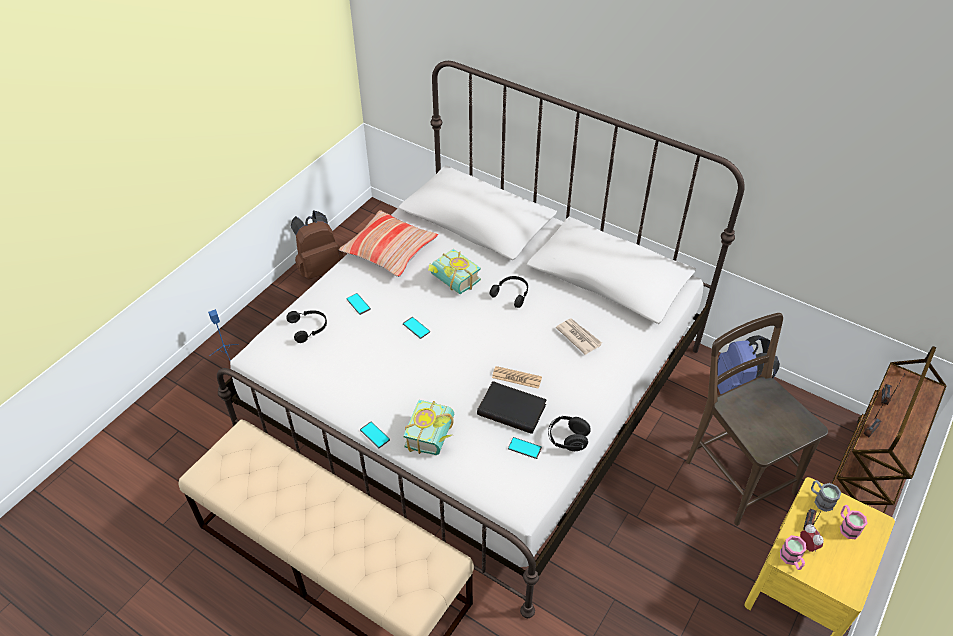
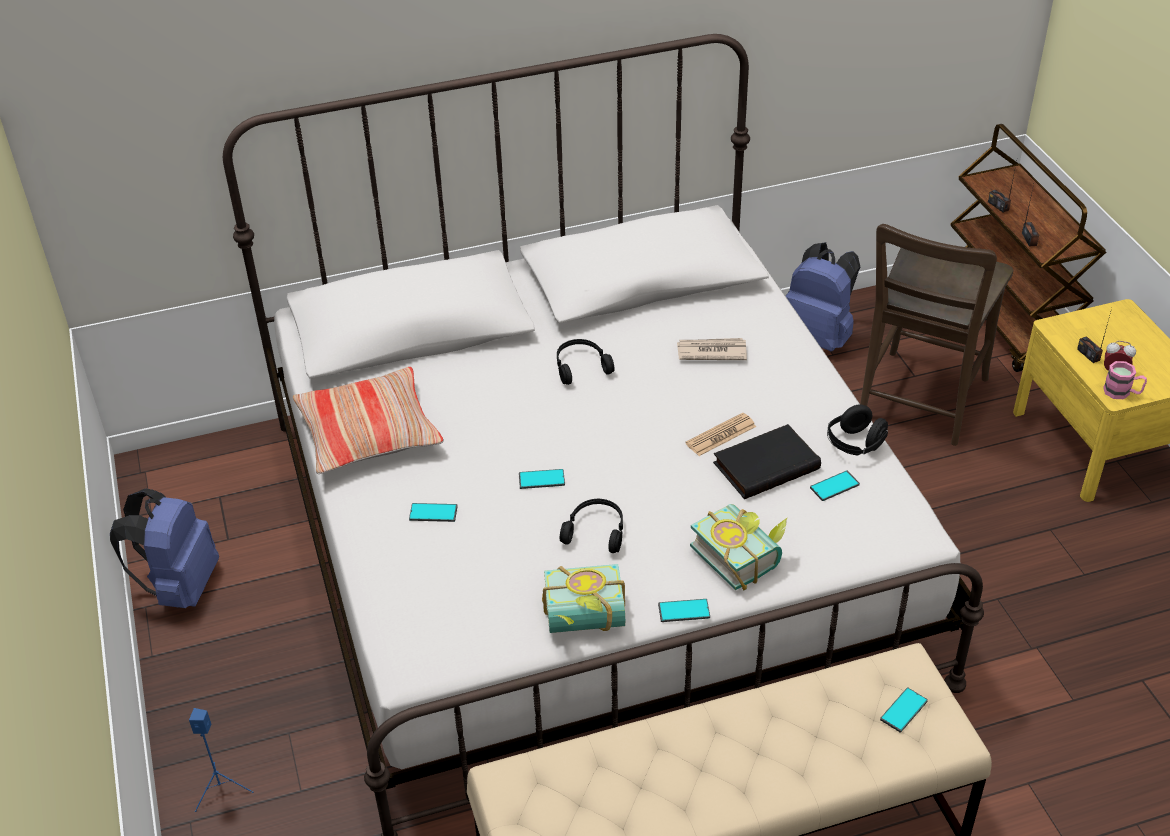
camera: 50 degrees left, 5 degrees down
black headphones [286,310,327,343] -> black headphones moved to [560,499,623,553]
brown backpack [291,210,344,279] -> blue backpack [110,488,219,608]
book [428,249,481,294] -> book moved to [542,564,625,633]
brown chair [686,313,828,526] -> brown chair turned 75 degrees counterclockwise [860,224,1013,446]
grey mug [811,480,841,512] -> none
pink mug [840,505,868,539] -> none
none -> phone [880,687,928,733]

